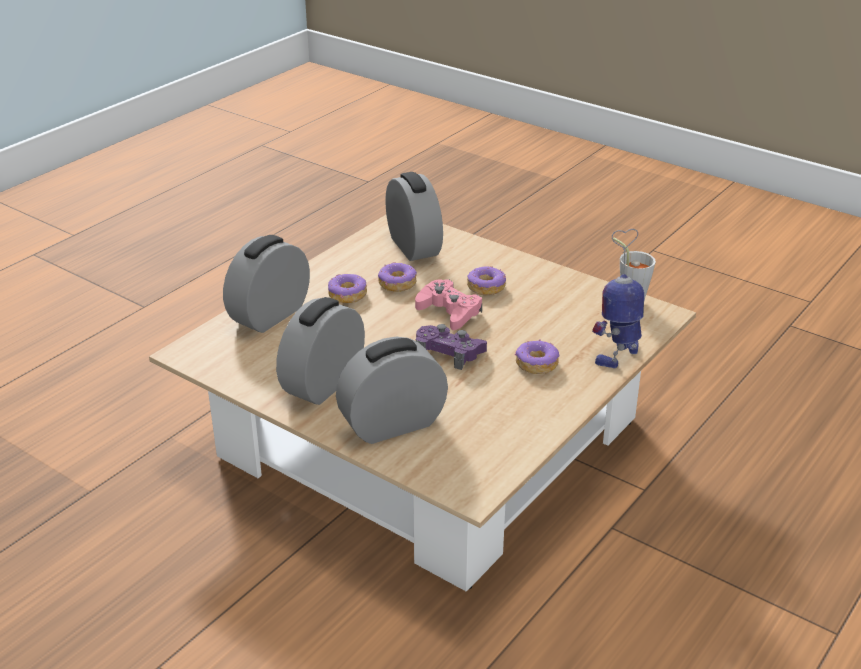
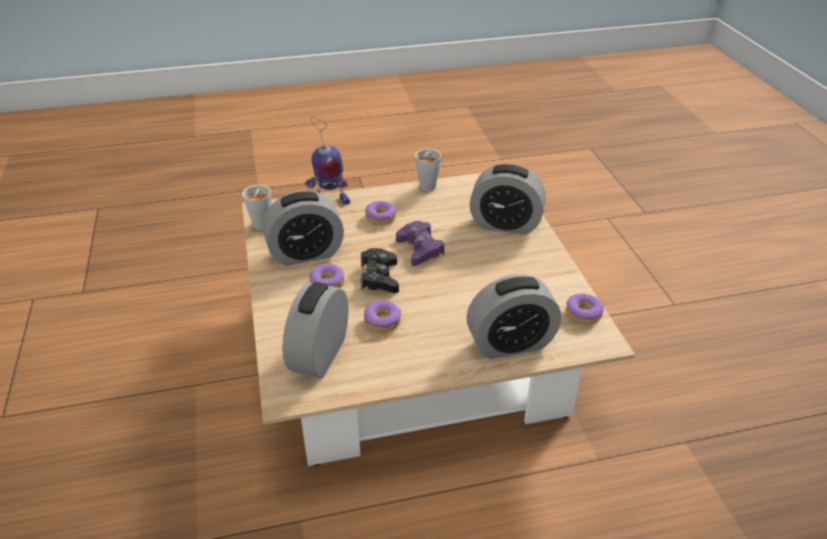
camera: 140 degrees left, 5 degrees up
alarm clock [276,297,365,405] -> alarm clock moved to [263,190,344,266]
donut [328,274,367,303] -> donut moved to [566,293,604,324]
pink game controller [415,279,482,330] -> black game controller [361,248,399,293]
none -> grey cup [415,149,442,191]

